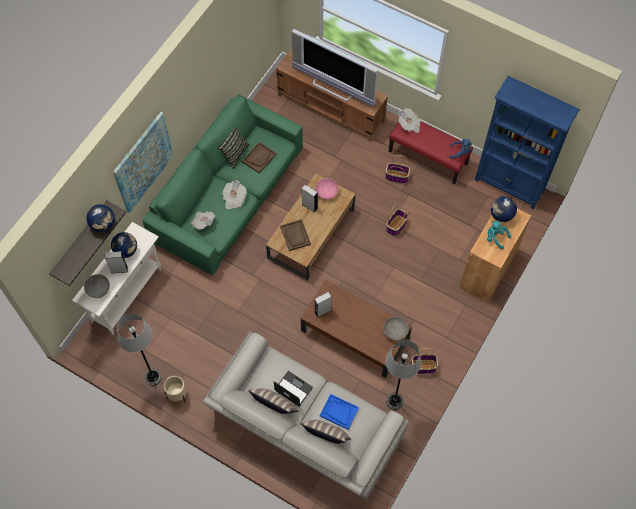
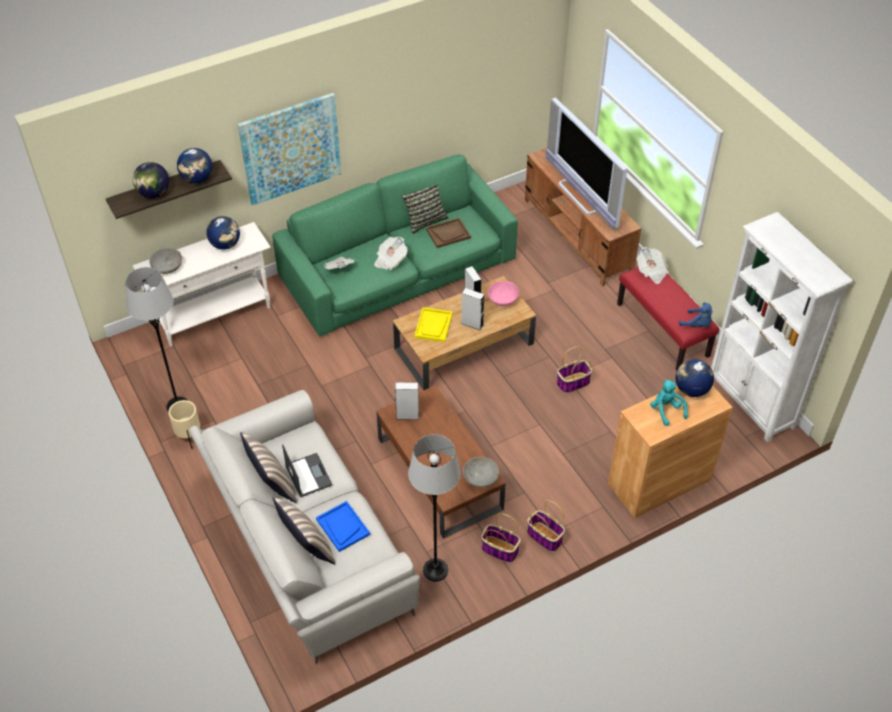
camera: 30 degrees right, 15 degrees down
grey speaker [105,251,128,274] -> grey speaker moved to [461,288,484,330]
brown tray [280,219,311,251] -> yellow tray [415,307,453,342]
basket [385,155,410,184] -> basket moved to [527,500,565,552]
blue bookcase [475,76,580,209] -> white bookcase [711,212,853,442]
none -> globe [133,162,169,198]

